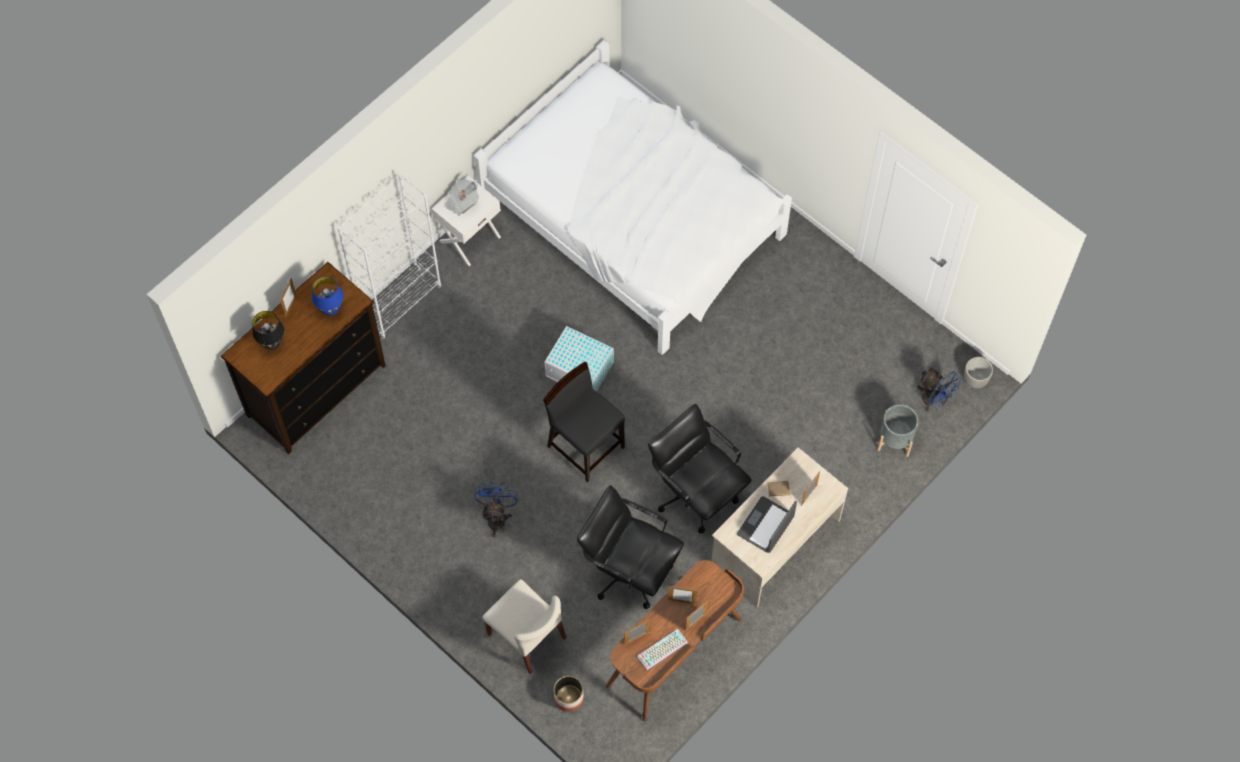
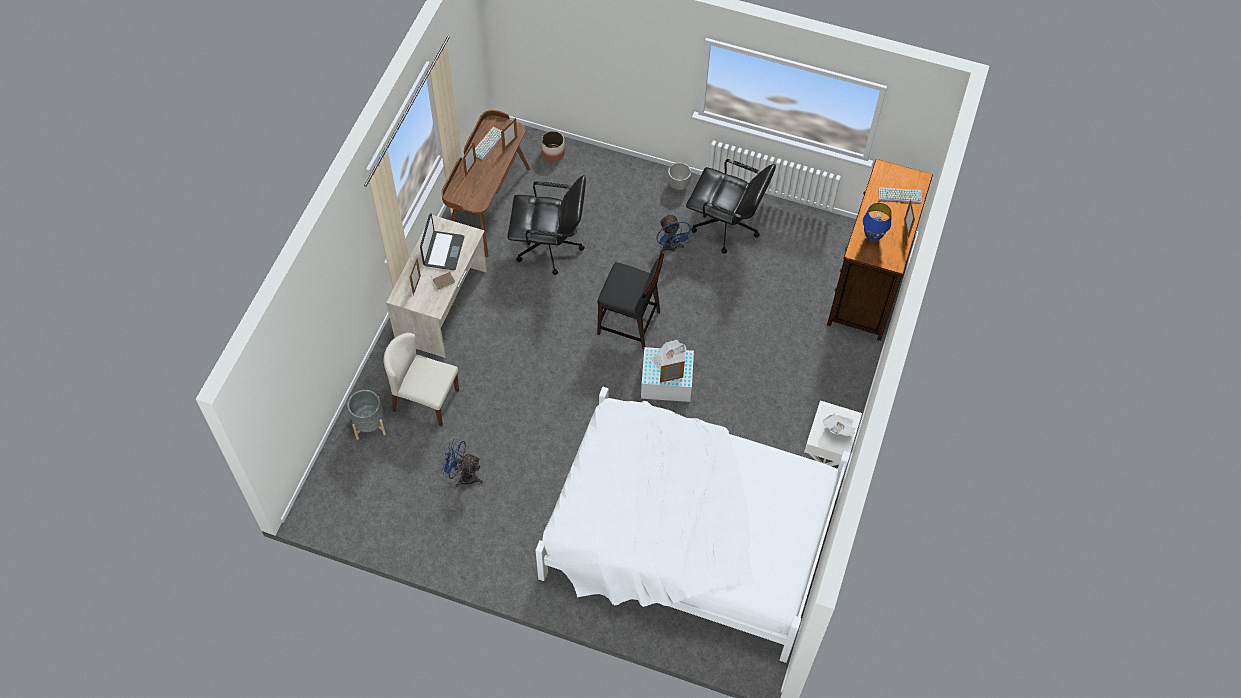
camera: 155 degrees right, 5 degrees down
black table lamp [252,311,284,350] -> keyboard [878,187,922,203]
white bookcase [337,173,442,339] -> none
beige chair [482,579,566,674] -> beige chair moved to [384,333,459,427]
black office chair [648,404,752,534] -> black office chair moved to [686,159,776,253]
picture frame [668,586,697,604] -> picture frame moved to [660,361,685,383]
blue fan [917,368,962,411] -> blue fan moved to [441,439,483,487]
planter [964,357,993,388] -> planter moved to [668,163,691,190]
none -> newspaper [652,340,687,369]

